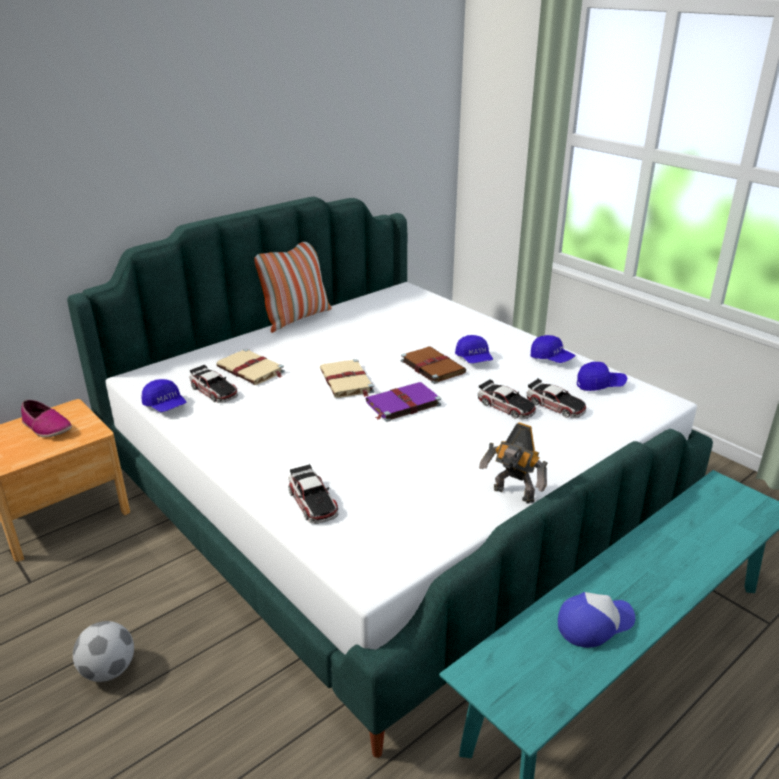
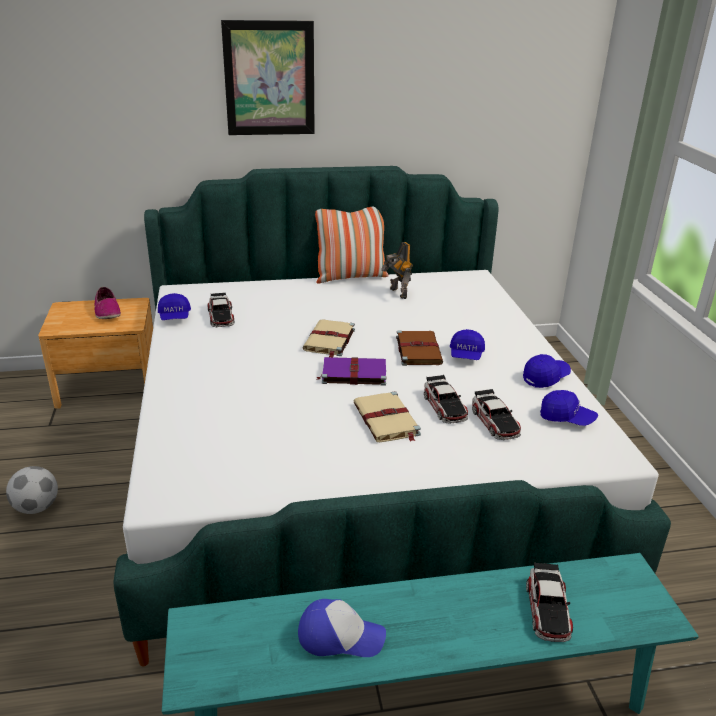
camera: 30 degrees right, 0 degrees up
beige book [216,348,285,385] -> beige book moved to [353,391,421,442]
toy car [288,464,338,524] -> toy car moved to [526,563,573,642]
toy robot [479,422,547,504] -> toy robot moved to [381,242,413,299]
blue cap [531,335,576,363] -> blue cap turned 105 degrees counterclockwise [523,354,571,388]
none -> picture [221,20,315,135]

